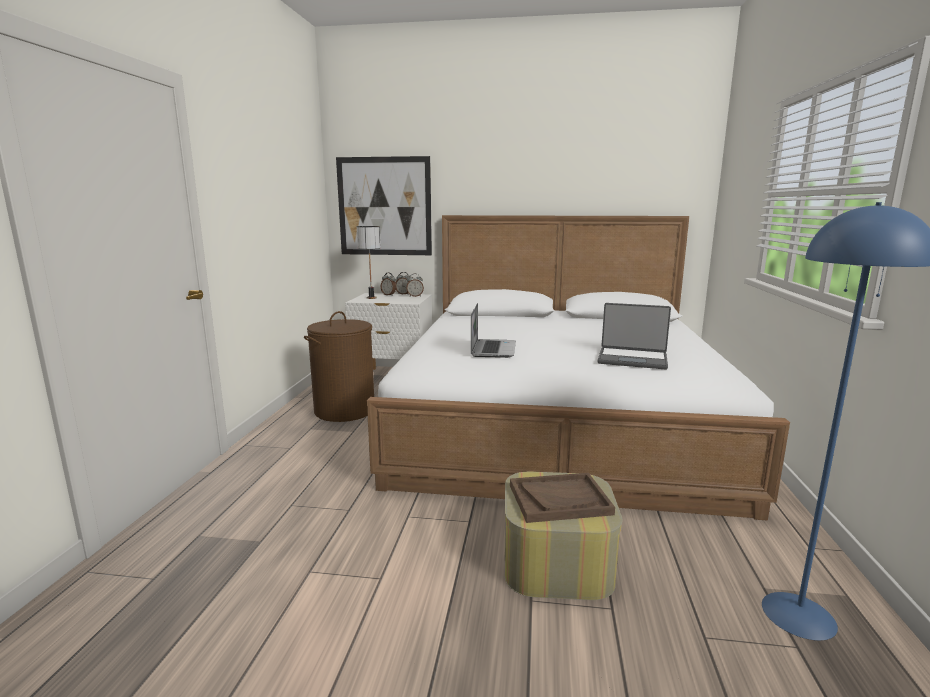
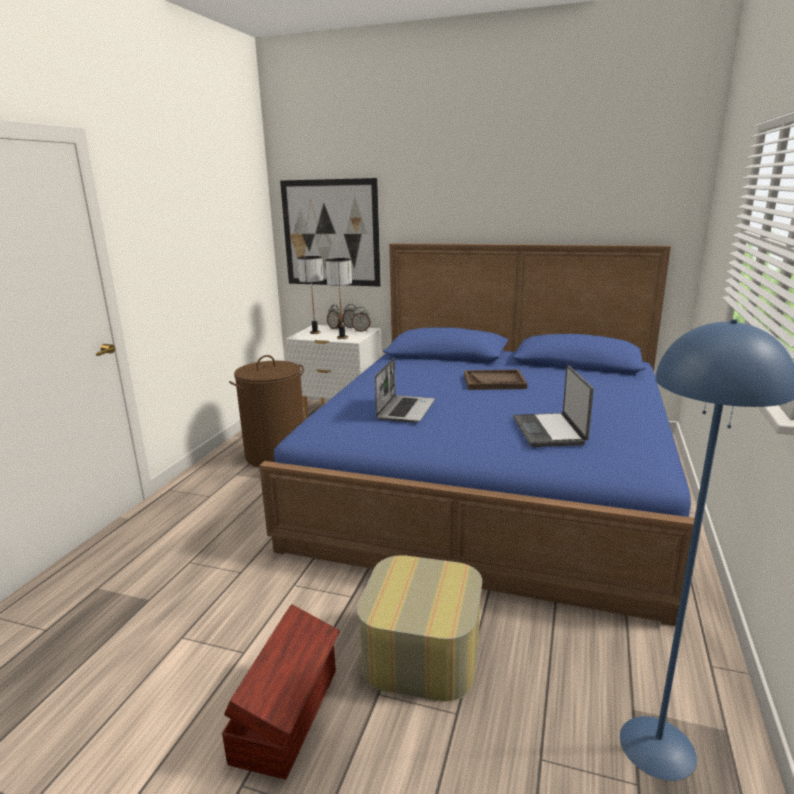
camera: 10 degrees right, 5 degrees up
white bed [367,215,790,520] -> blue bed [259,243,701,626]
brown tray [510,473,615,523] -> brown tray moved to [464,370,527,390]
laptop [598,303,671,370] -> laptop turned 60 degrees clockwise [513,365,594,447]
none -> brown storage box [222,604,340,779]
none -> table lamp [325,258,352,339]

